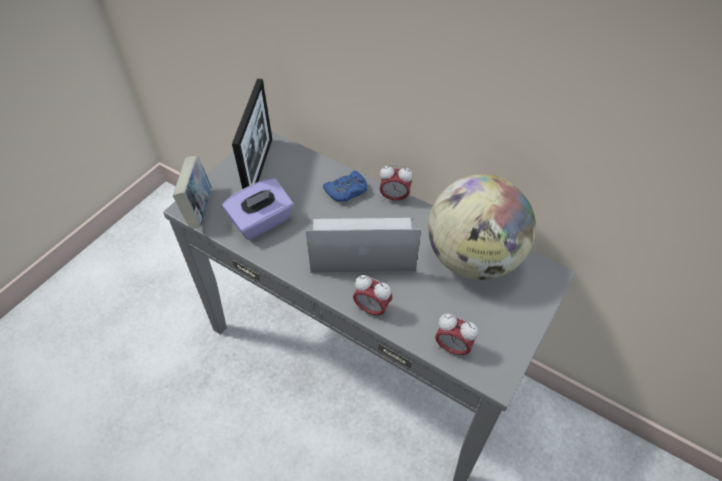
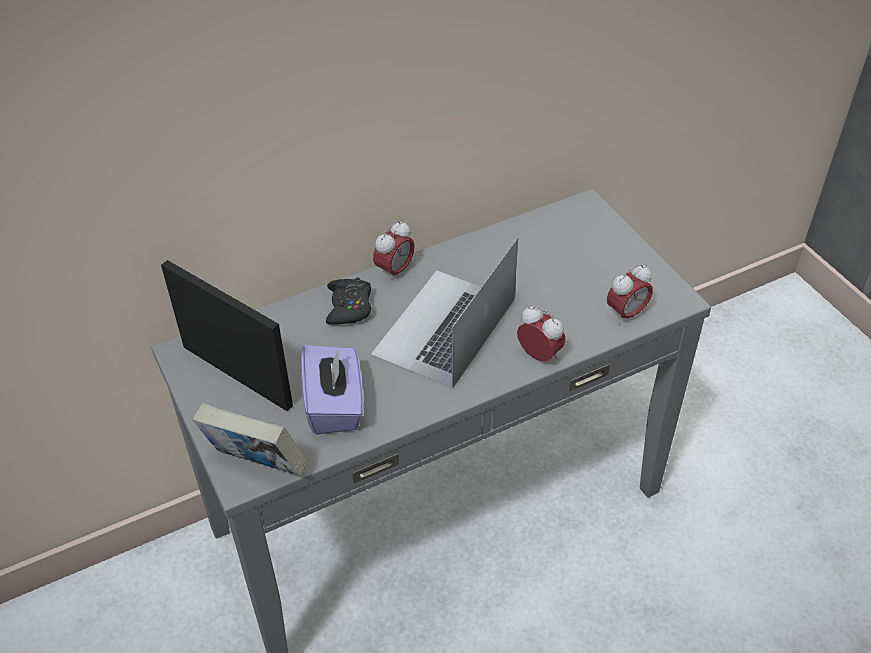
camera: 60 degrees left, 5 degrees down
blue game controller [323,171,368,202] -> black game controller [326,277,371,325]
alarm clock [353,275,393,319] -> alarm clock turned 105 degrees counterclockwise [517,306,565,361]
globe [428,174,536,280] -> none

